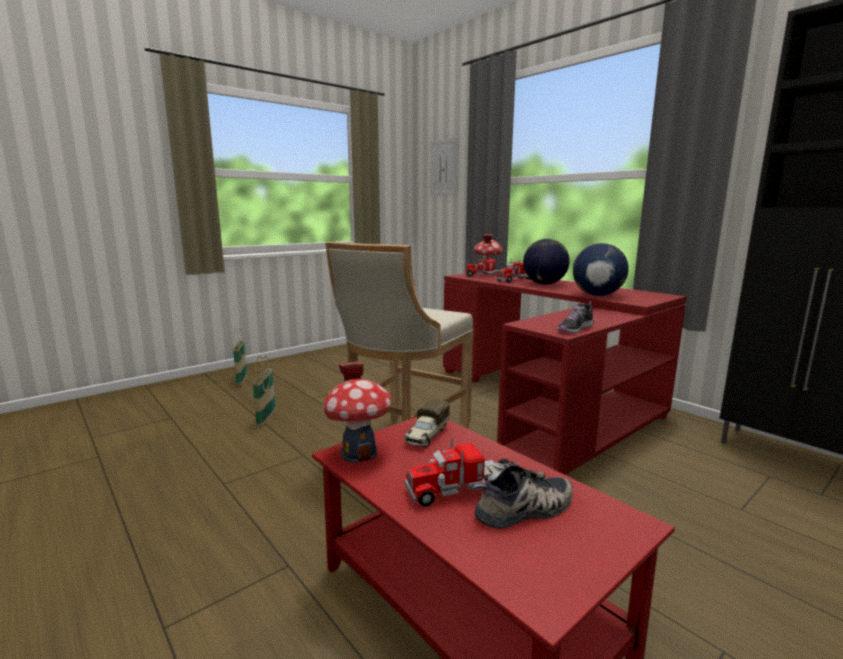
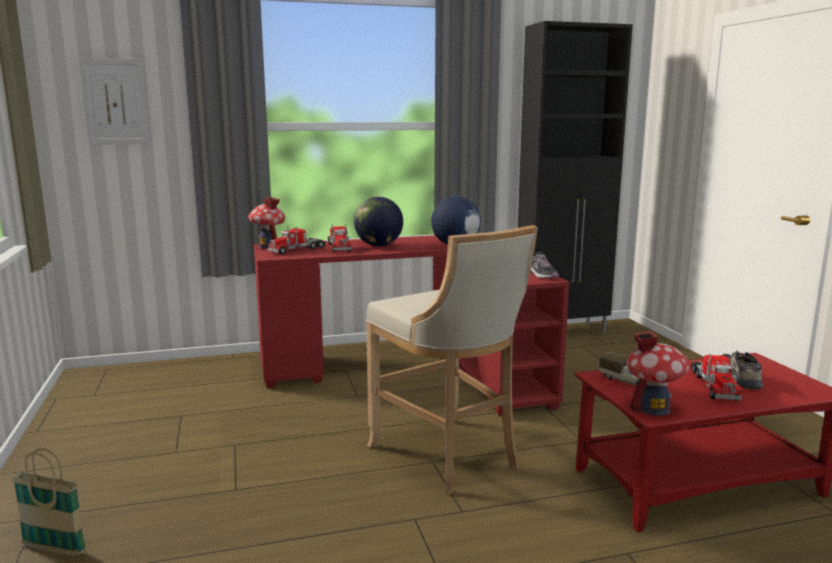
camera: 65 degrees left, 0 degrees up
basket [252,356,276,426] -> none

